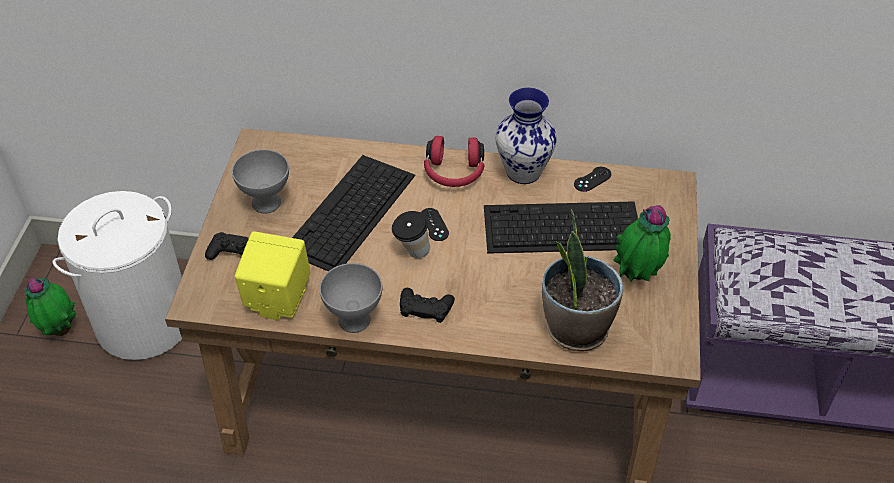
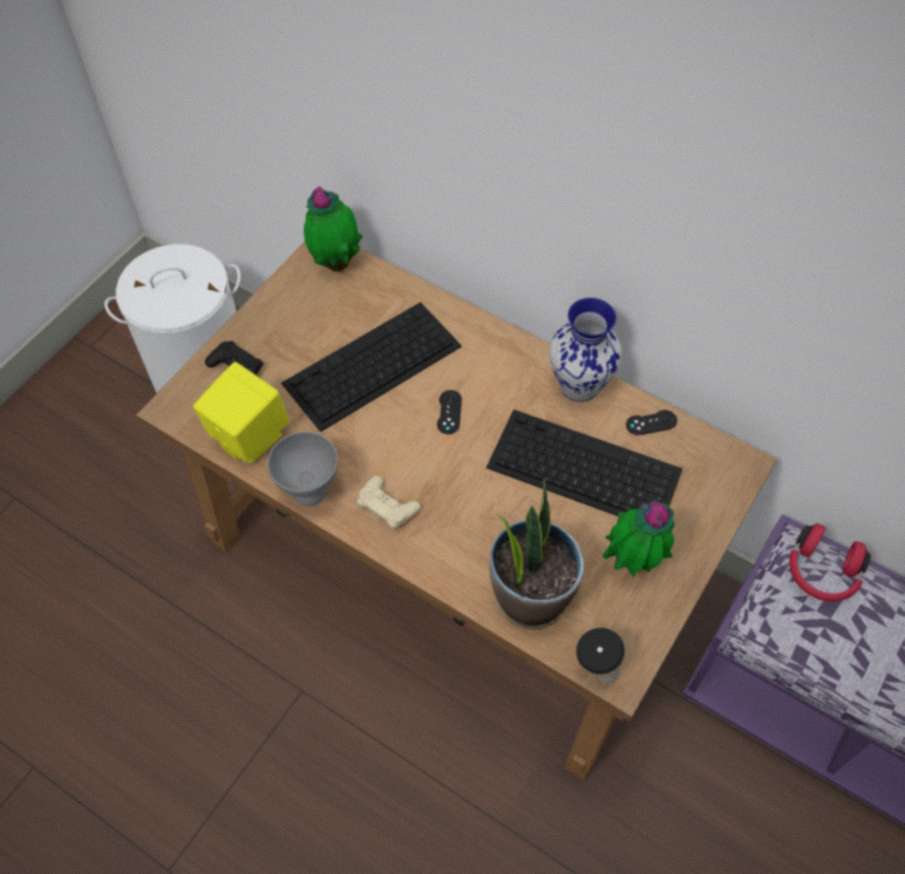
camera: 25 degrees right, 10 degrees up
potted plant [24,277,77,336] -> potted plant moved to [304,187,363,272]
grey bowl [232,149,289,213] -> none
cup [392,211,430,258] -> cup moved to [576,628,625,683]
black game controller [400,288,455,323] -> beige game controller [356,476,421,530]
red headphones [424,136,485,187] -> red headphones moved to [789,523,871,602]

